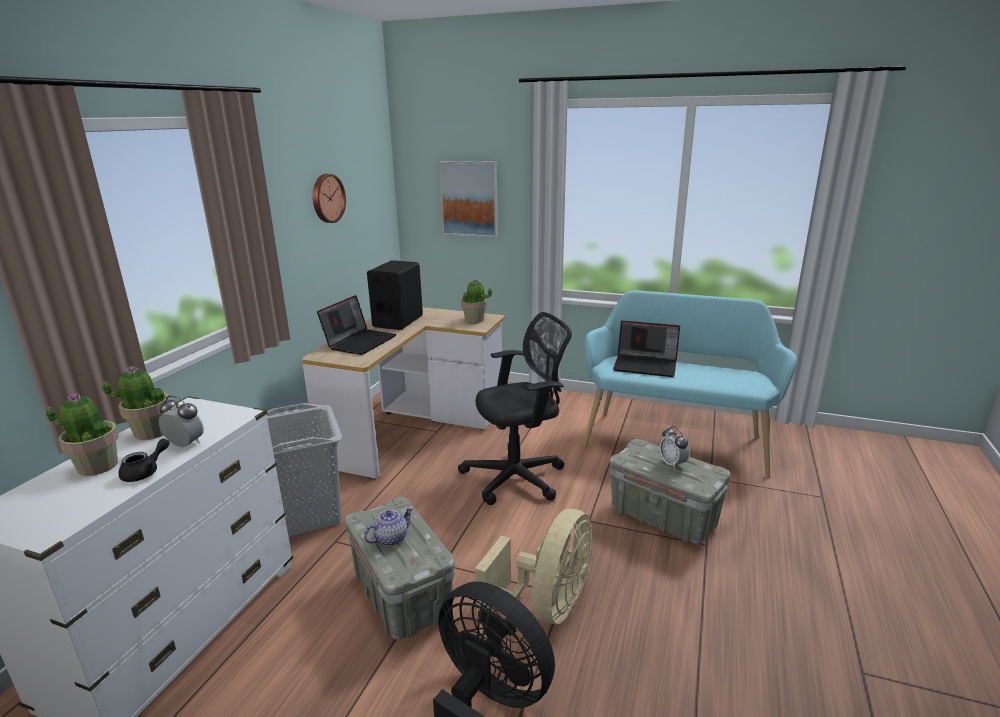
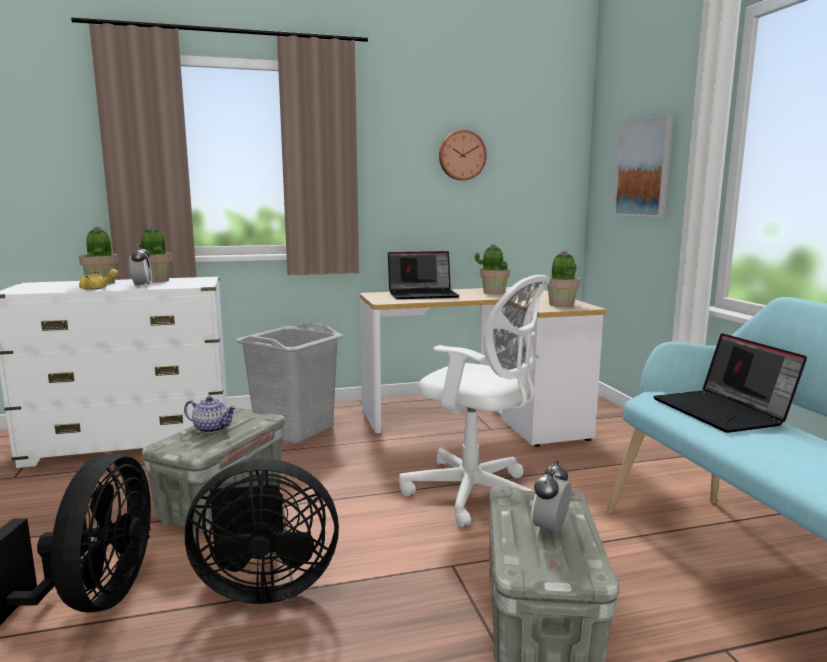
camera: 55 degrees right, 10 degrees down
black teapot [118,439,170,482] -> yellow teapot [79,269,118,290]
black speaker [367,260,423,330] -> potted plant [475,244,510,295]
black office chair [458,312,572,505] -> white office chair [399,275,550,527]
beige fan [475,509,592,624] -> black fan [185,459,339,604]

